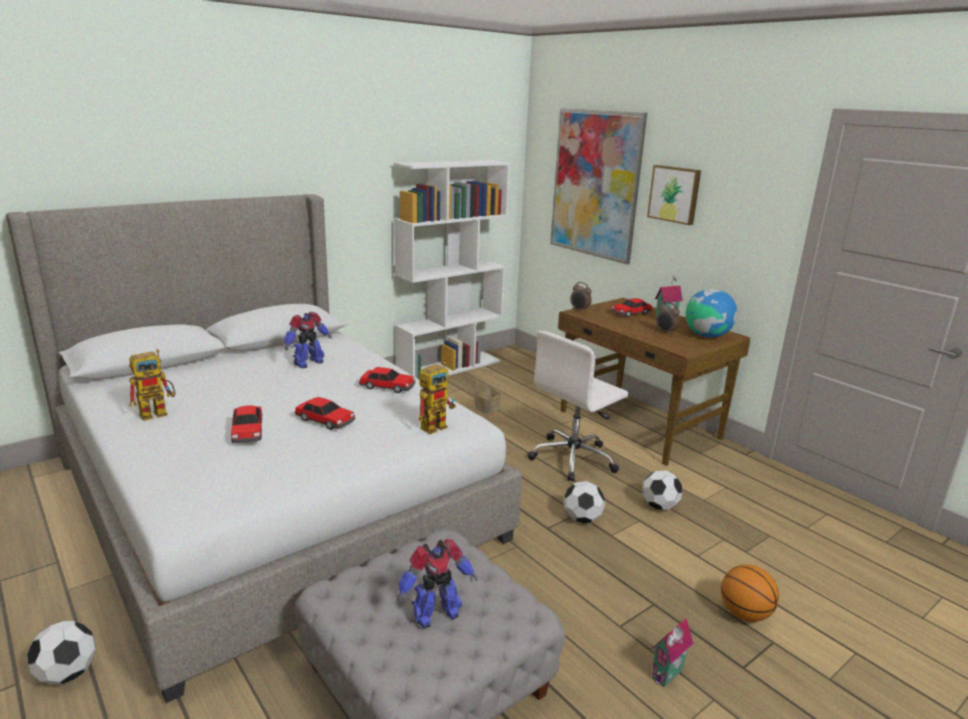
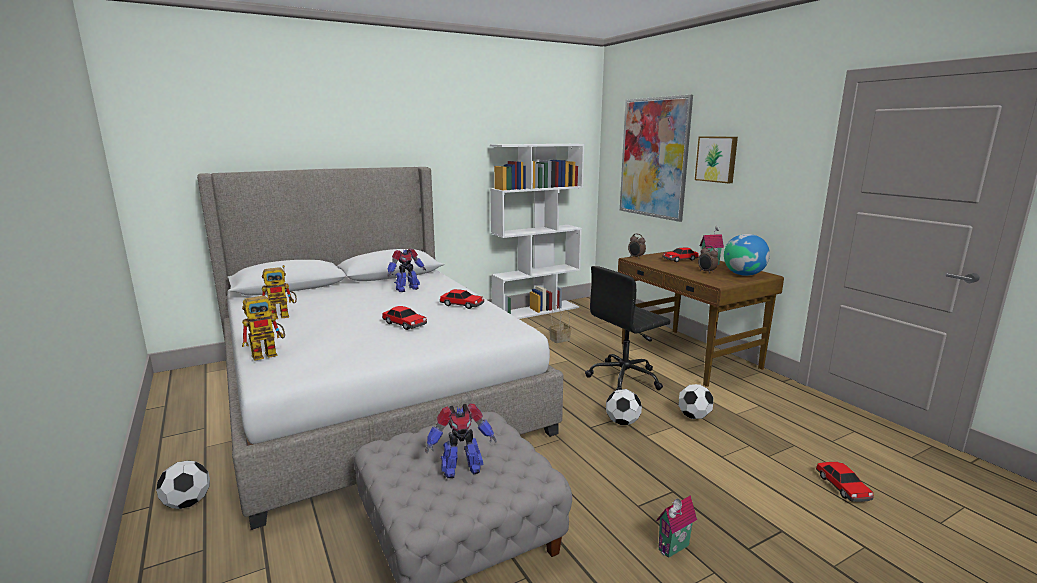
camera: 10 degrees right, 5 degrees down
toy car [231,406,262,443] -> toy car moved to [816,462,874,502]
toy robot [419,362,456,434] -> toy robot moved to [242,293,285,361]
white office chair [527,331,628,482] -> black office chair [585,266,670,390]
basketball [721,564,779,622] -> none

